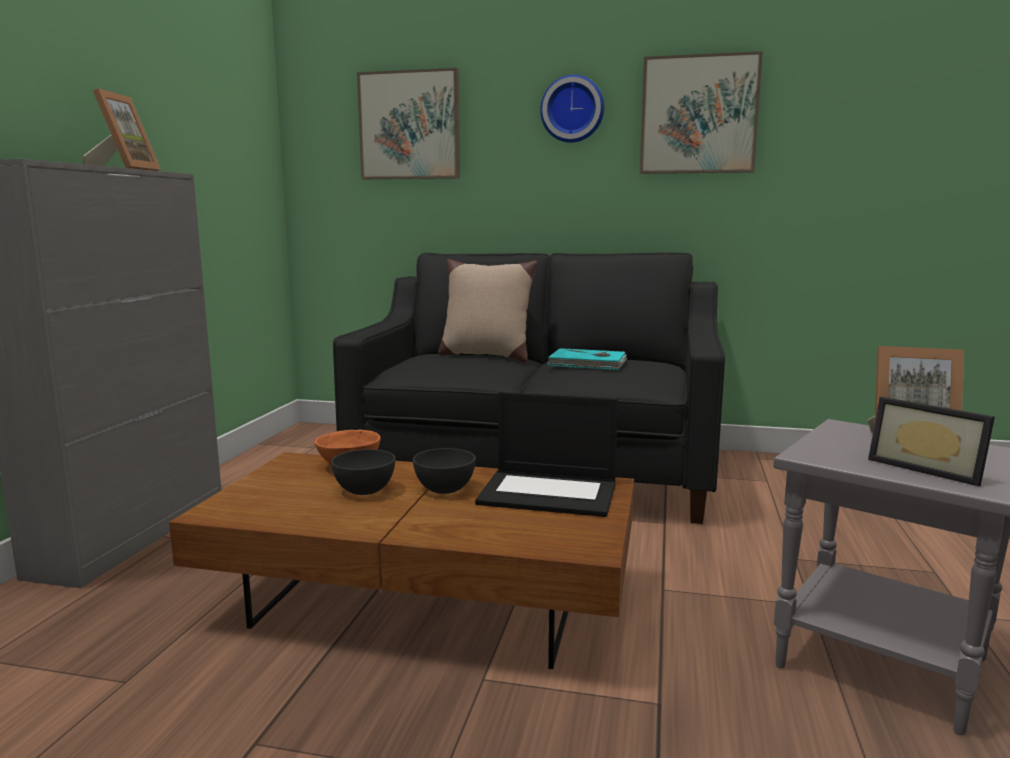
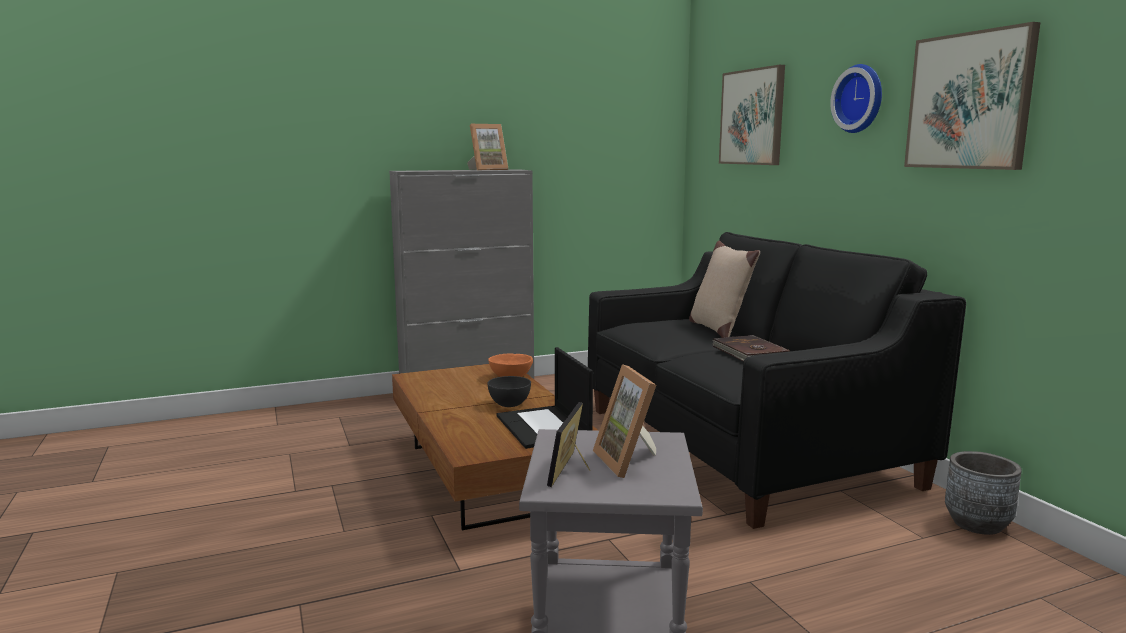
camera: 55 degrees right, 0 degrees up
grey bowl [331,449,395,495] -> none
turquoise book [547,348,627,370] -> brown book [712,335,790,361]
none -> grey planter [945,451,1022,535]

